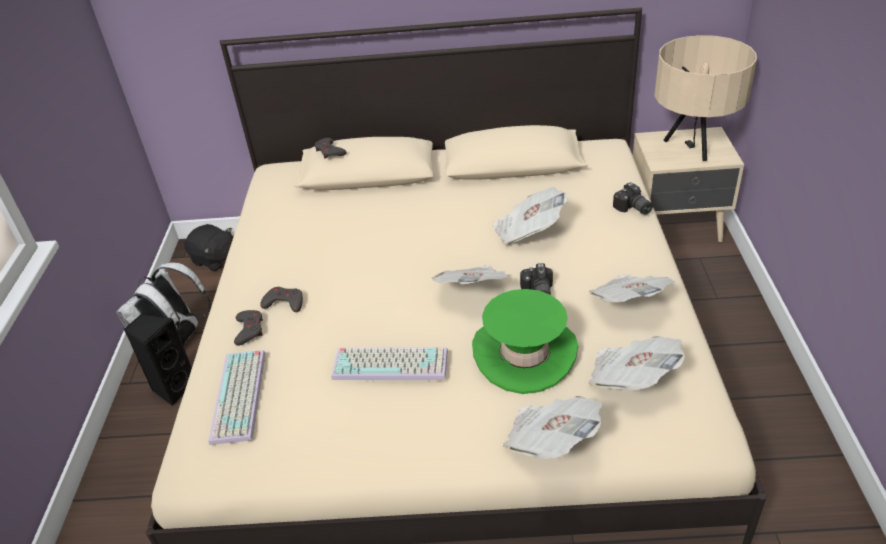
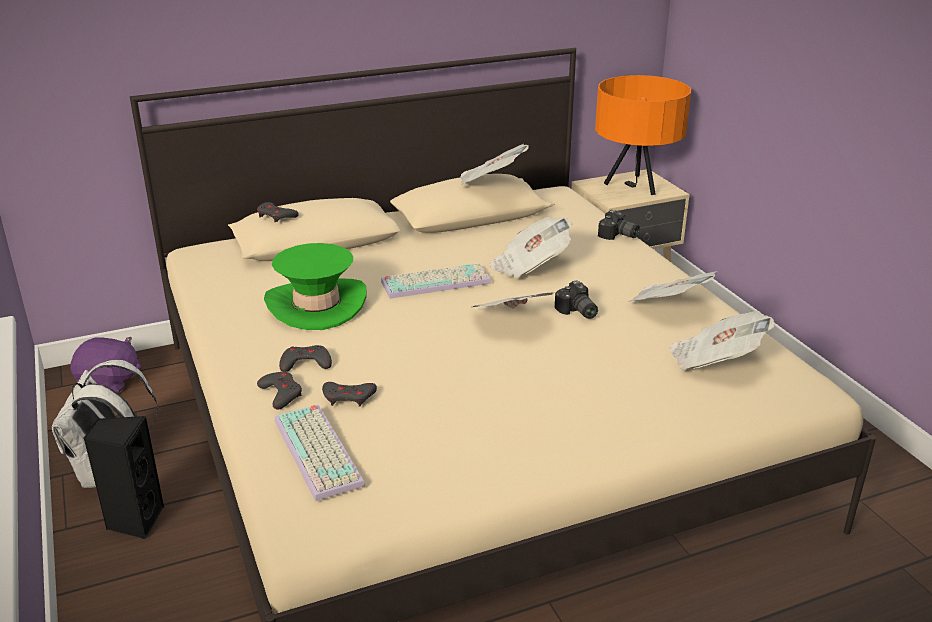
camera: 25 degrees left, 10 degrees down
black plush toy [184,224,233,271] -> purple plush toy [70,337,141,393]
keyboard [331,347,448,380] -> keyboard moved to [381,263,491,299]
green hat [472,289,578,394] -> green hat moved to [264,243,367,330]
newspaper [503,396,602,459] -> newspaper moved to [460,144,529,185]
beige table lamp [655,35,757,161] -> orange table lamp [595,75,691,195]
none -> grey game controller [322,382,377,407]

